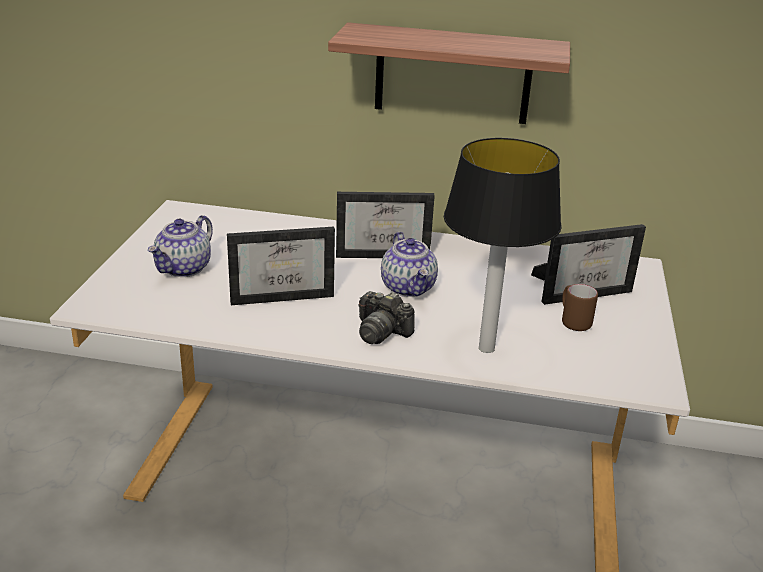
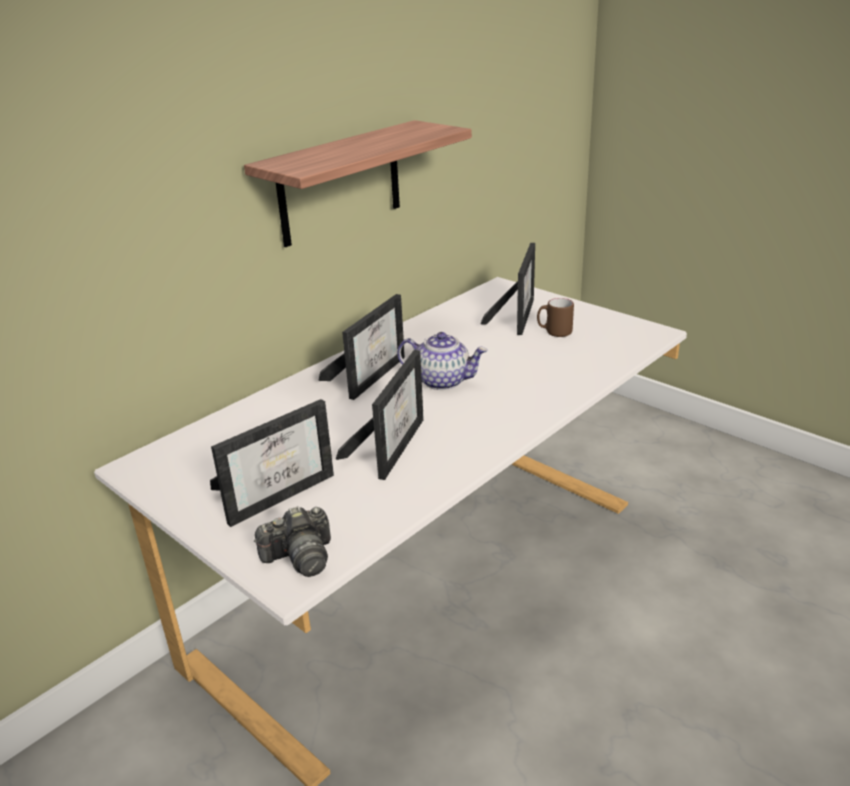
camera: 55 degrees left, 0 degrees up
teapot [148,215,213,277] -> picture frame [210,399,334,527]
camera [359,291,415,344] -> camera moved to [254,506,331,577]
table lamp [444,138,562,353] -> none

